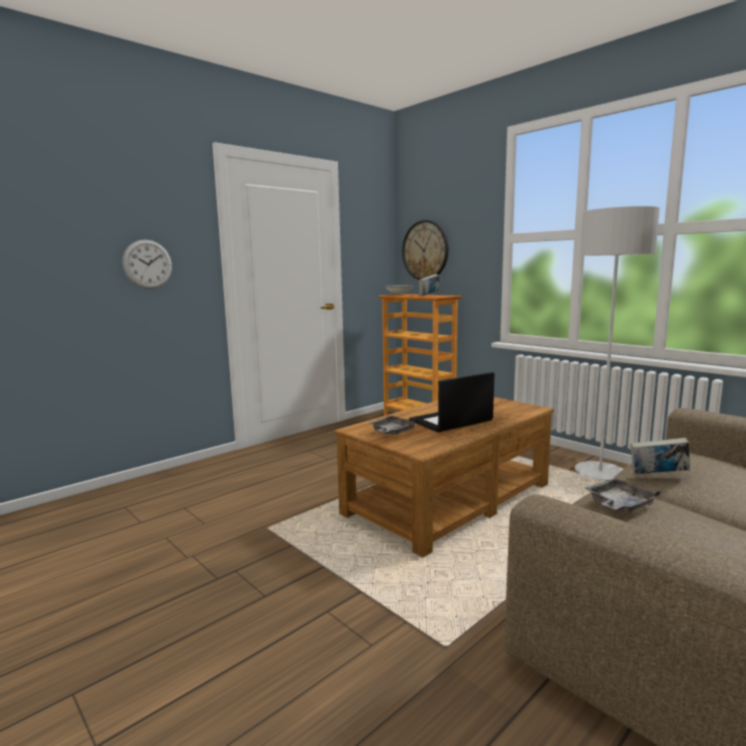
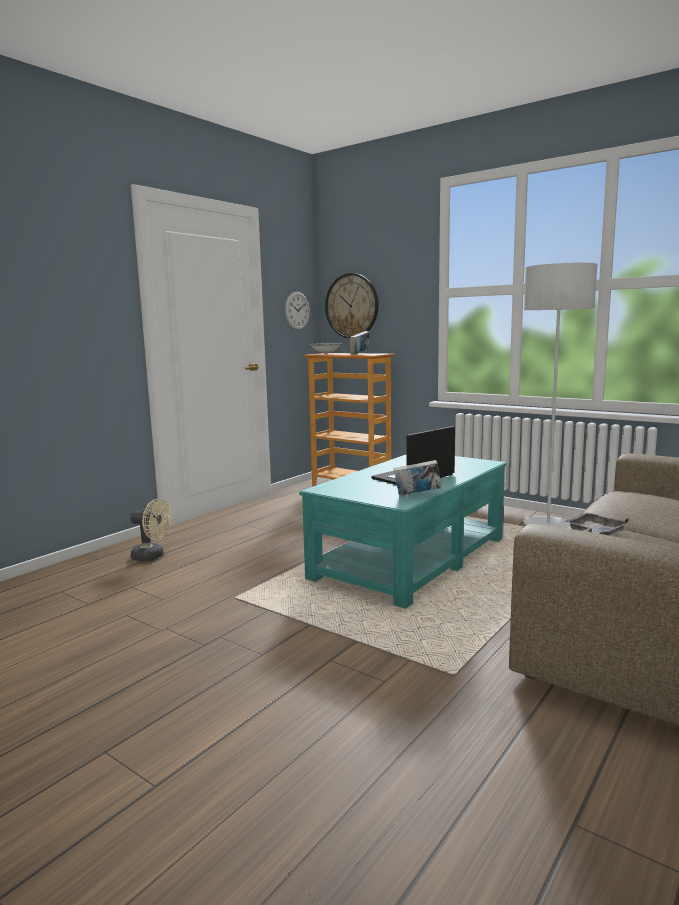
camera: 10 degrees left, 0 degrees up
wall clock [122,240,172,289] -> wall clock moved to [285,292,310,330]
brown coffee table [334,397,554,557] -> turquoise coffee table [299,454,507,609]
grey tray [369,416,418,435] -> none
book [630,438,690,474] -> book moved to [393,460,442,495]
none -> beige fan [130,499,172,561]

